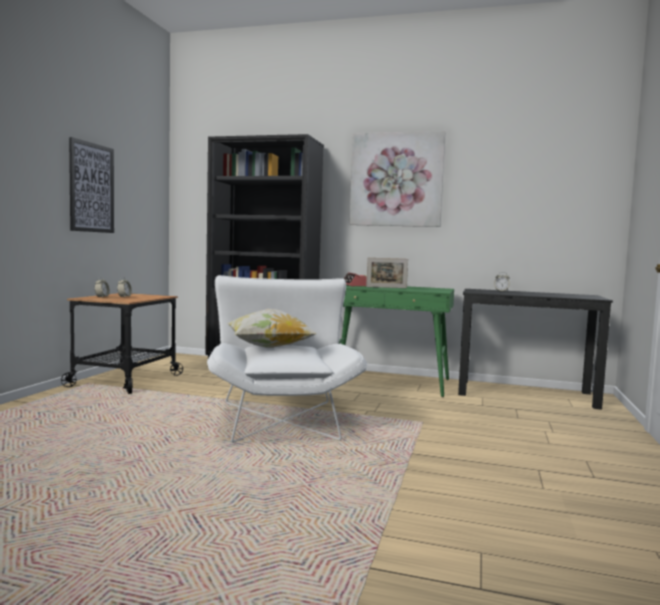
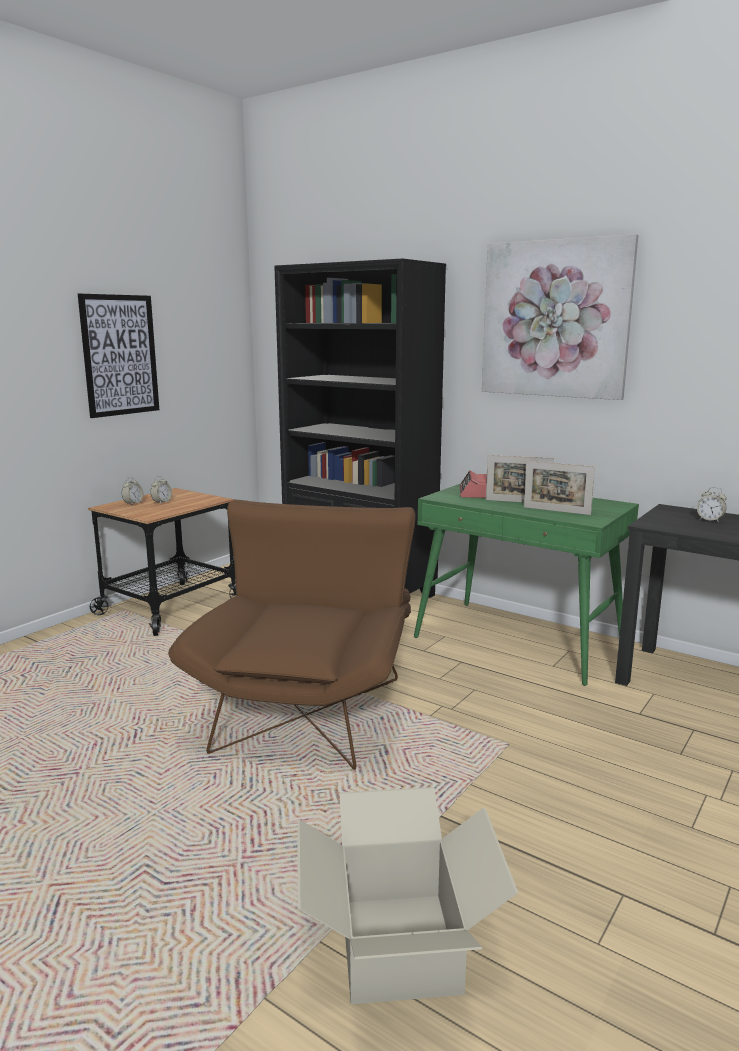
camera: 20 degrees right, 10 degrees up
white armchair [207,275,367,443] -> brown armchair [168,499,416,770]
pillow [227,309,316,348] -> none
none -> cardboard box [297,787,518,1004]
none -> picture frame [524,460,595,515]

